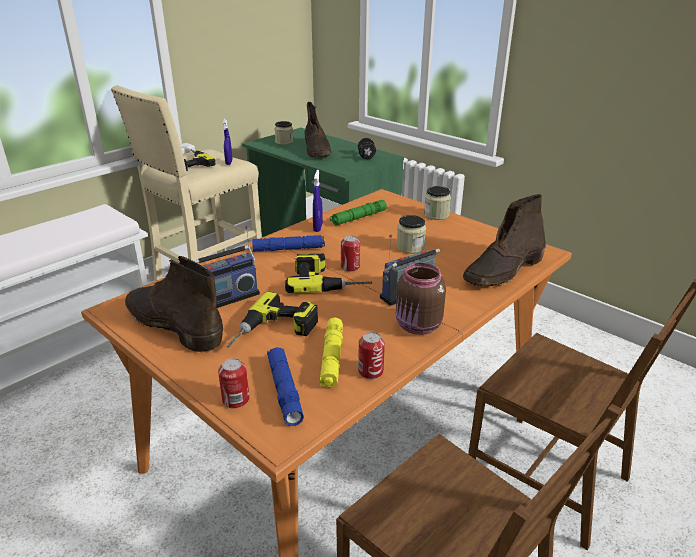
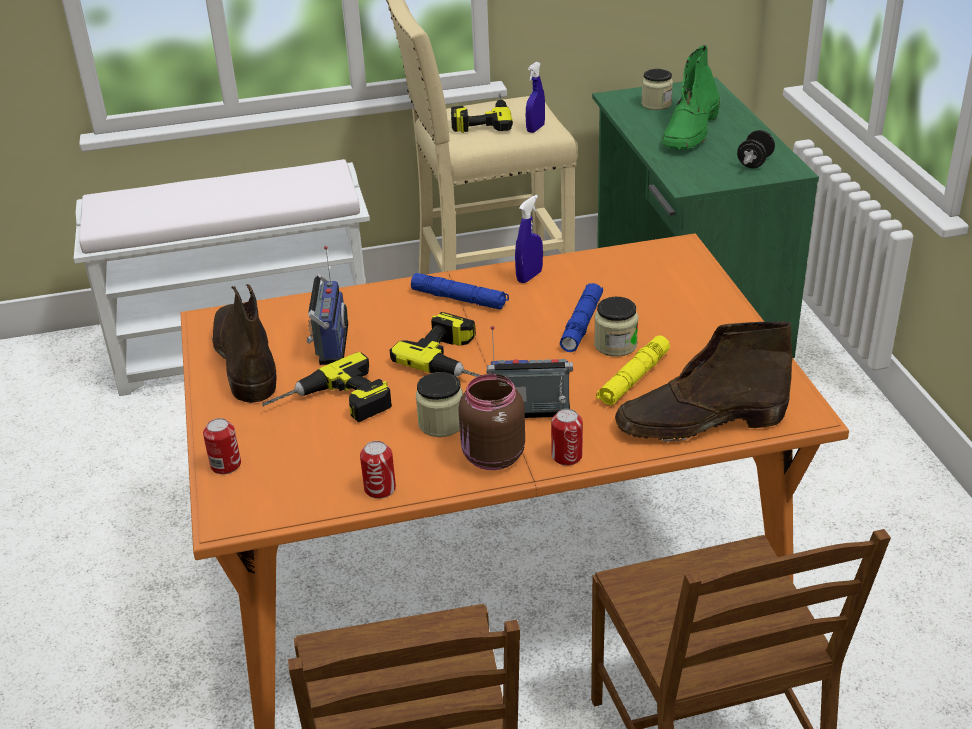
camera: 35 degrees right, 5 degrees up
radio [193,226,260,308] -> radio turned 90 degrees counterclockwise [307,246,348,365]
blue flashlight [267,347,304,426] -> blue flashlight moved to [560,283,603,352]
brown boot [305,102,332,157] -> green boot [662,45,720,149]
yellow flashlight [319,317,343,388] -> yellow flashlight moved to [596,335,670,405]
green flashlight [330,200,387,226] -> none
can [341,235,360,272] -> can moved to [551,409,583,466]
jar [424,186,451,220] -> jar moved to [416,372,463,437]

